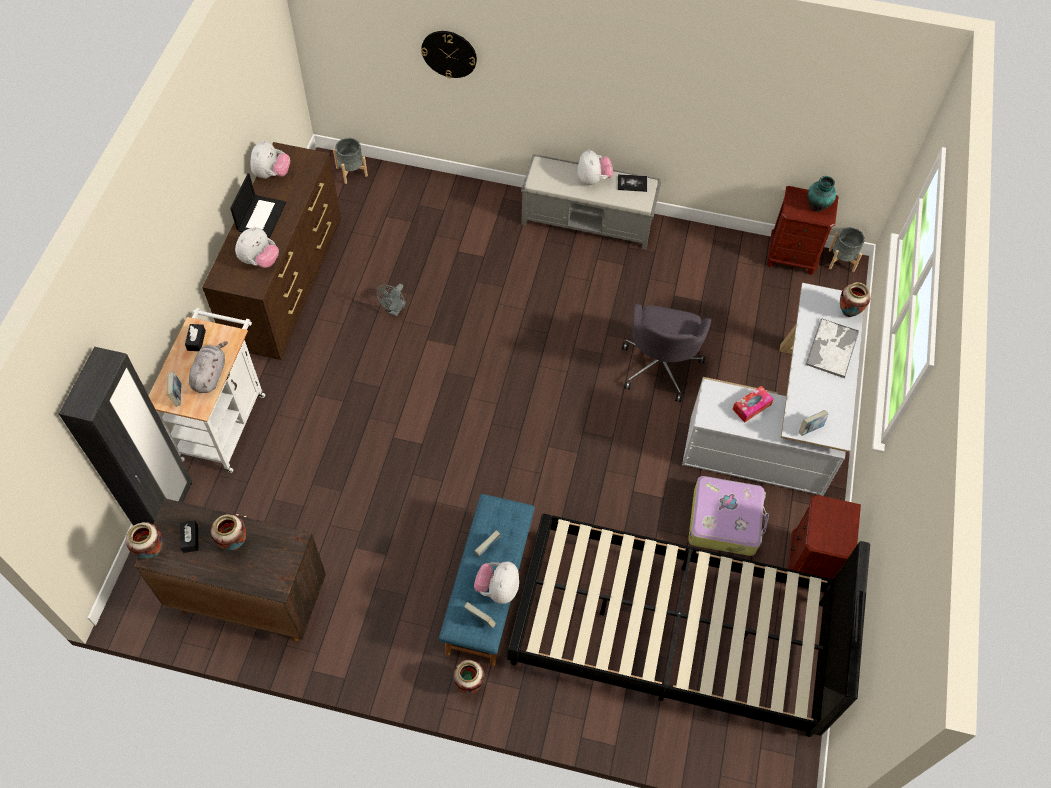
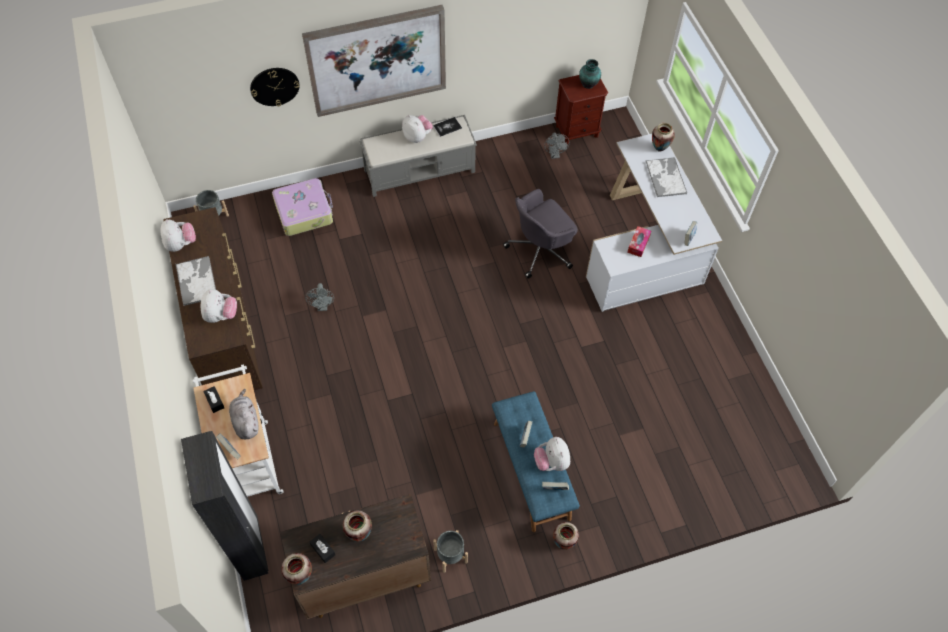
camera: 30 degrees left, 0 degrees up
laptop [230,173,286,238] -> tray [176,256,216,306]
black bed [507,514,870,737] -> none
grey office chair [622,303,711,402] -> grey office chair turned 75 degrees clockwise [503,189,578,279]
suitcase [688,476,769,556] -> suitcase moved to [272,178,333,236]
brown nightstand [787,495,861,593] -> none
grey planter [829,227,865,272] -> grey planter moved to [433,530,468,573]
none -> picture [302,5,446,117]
none -> grey fan [544,132,570,159]

